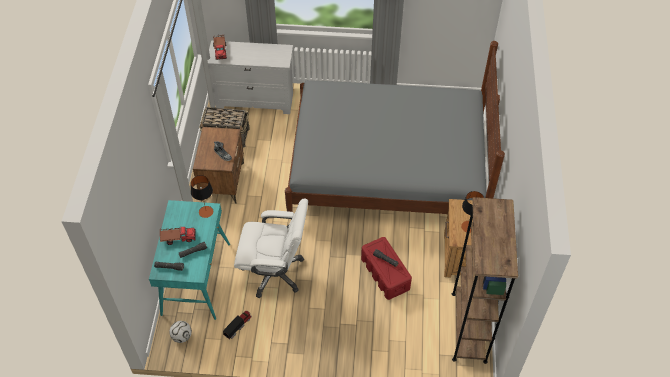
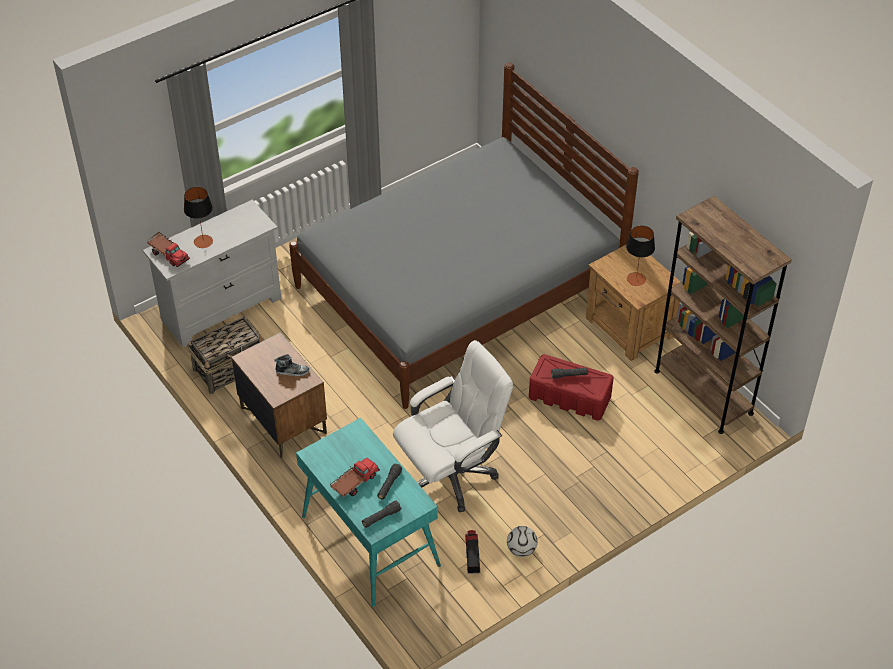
camera: 40 degrees left, 5 degrees down
football [169,321,192,343] -> football moved to [507,526,538,557]
table lamp [191,175,213,218] -> table lamp moved to [184,187,213,248]

